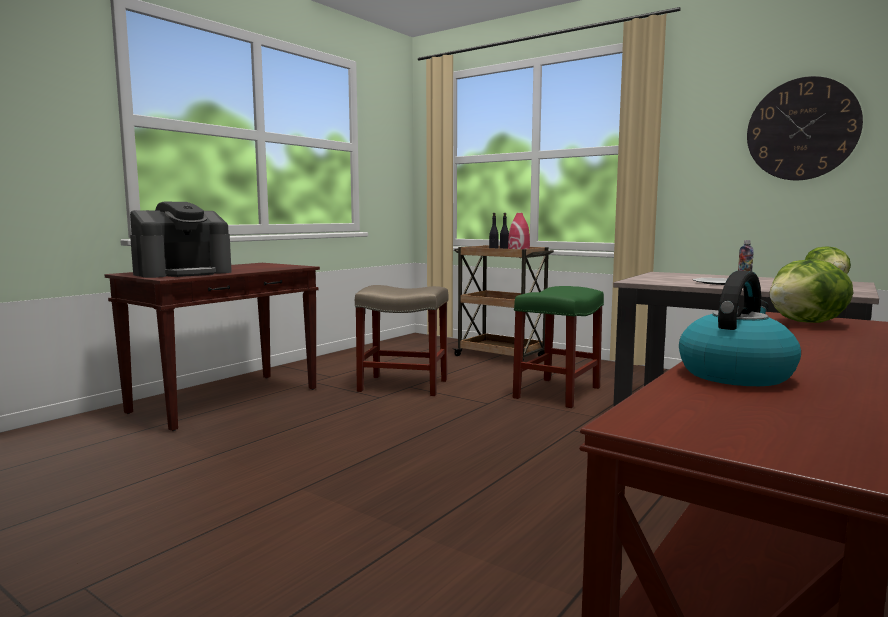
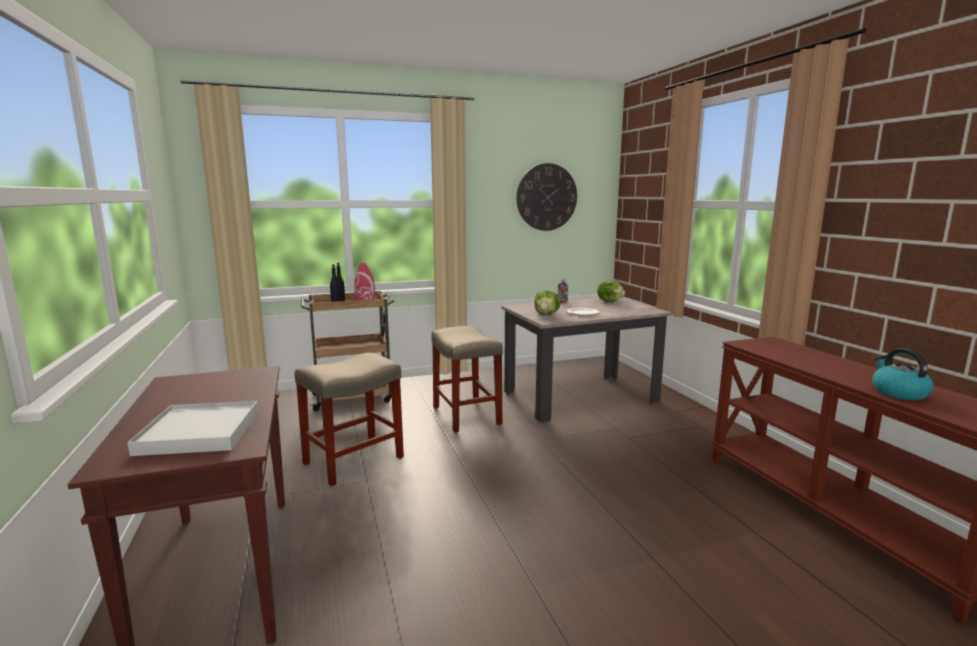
camera: 55 degrees left, 5 degrees up
coffee machine [130,201,232,278] -> white tray [127,401,259,456]
green stool [513,286,604,408] -> beige stool [431,326,503,433]
lettuce [769,259,853,323] -> lettuce moved to [534,290,561,315]

